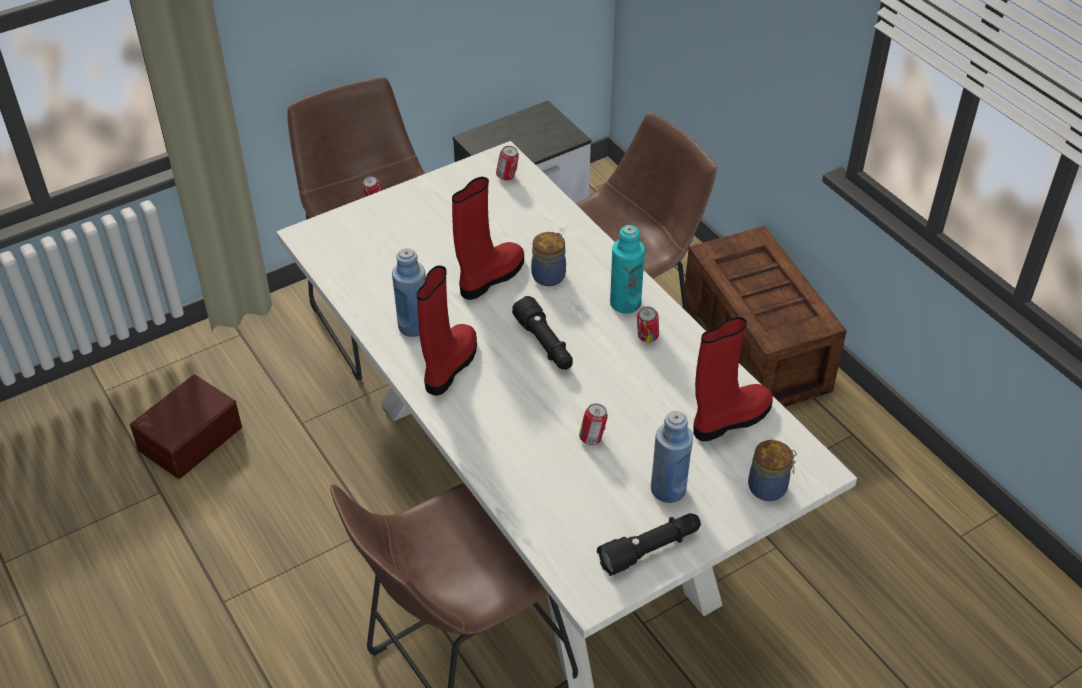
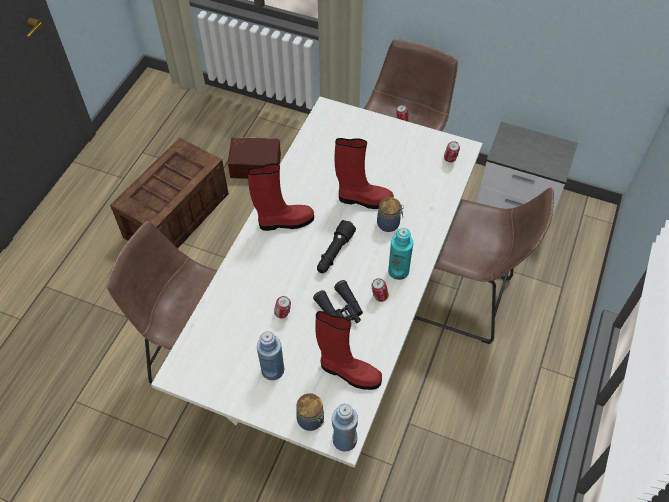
camera: 55 degrees right, 10 degrees up
blue bottle [392,248,426,337] -> blue bottle moved to [332,404,358,452]
black flashlight [597,514,701,576] -> none
crate [682,226,847,407] -> crate moved to [110,138,229,249]
none -> black binoculars [313,280,363,323]

